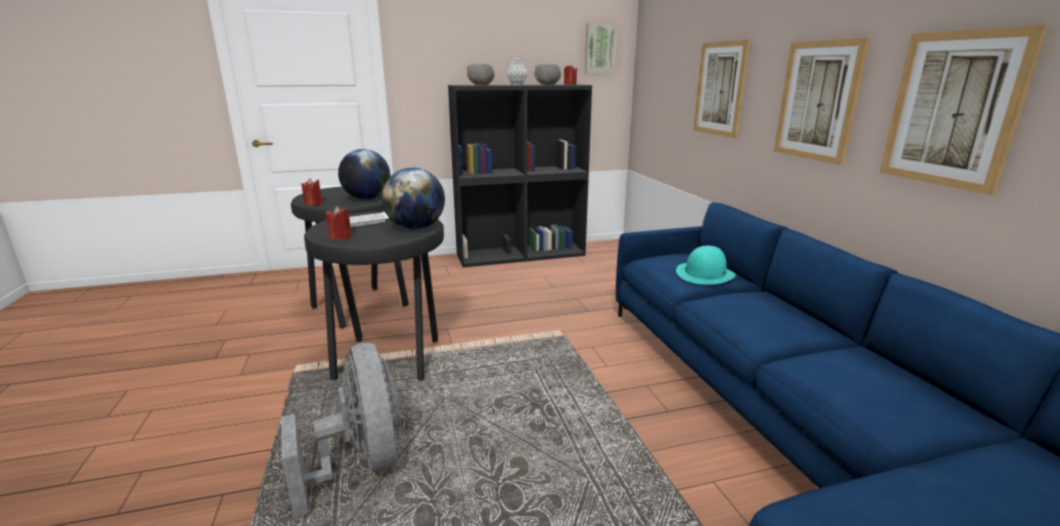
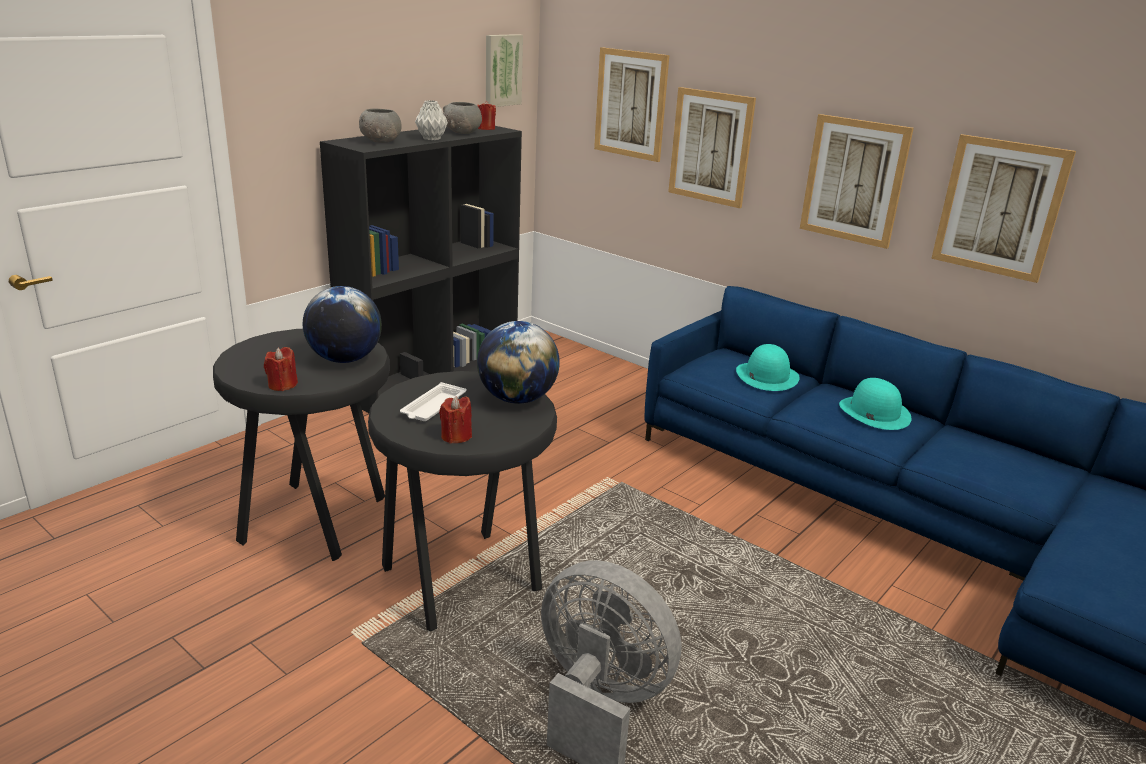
camera: 35 degrees left, 5 degrees up
none -> picture [594,47,669,162]
none -> turquoise hat [839,378,911,430]

